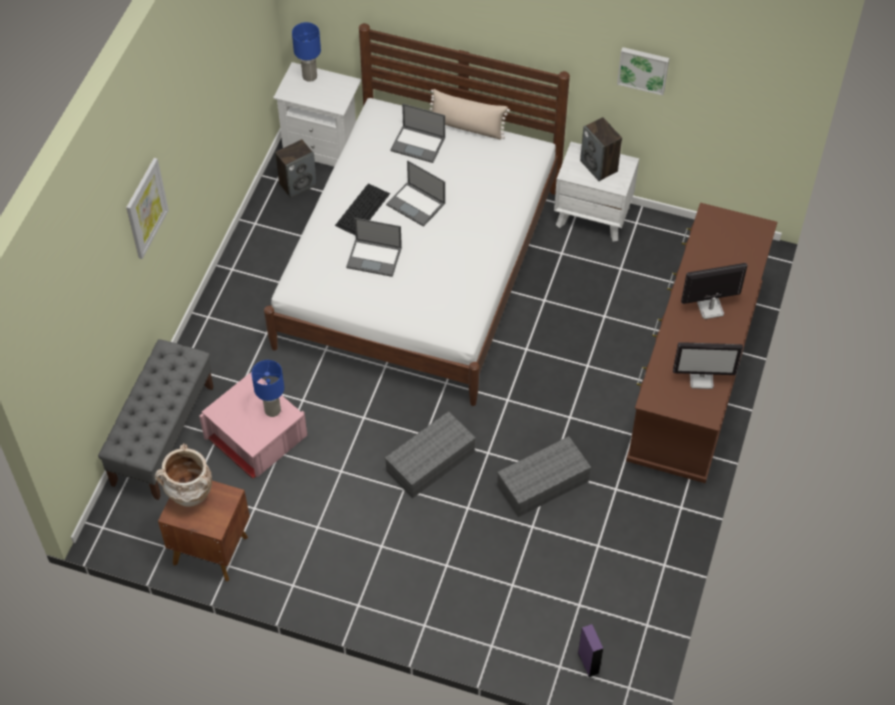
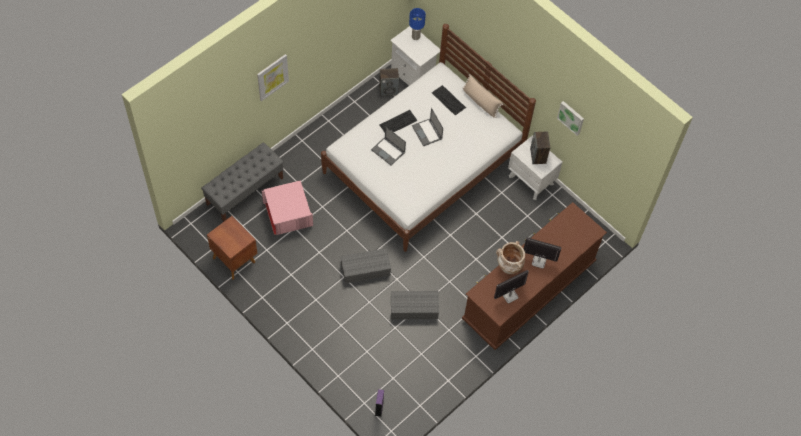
camera: 25 degrees right, 5 degrees up
beige vase [154,443,212,507] -> beige vase moved to [496,241,525,274]
blue table lamp [251,360,284,417] -> none
laptop [390,104,445,163] -> keyboard [432,85,466,115]
monitor [673,342,743,389] -> monitor turned 120 degrees clockwise [494,270,529,303]

